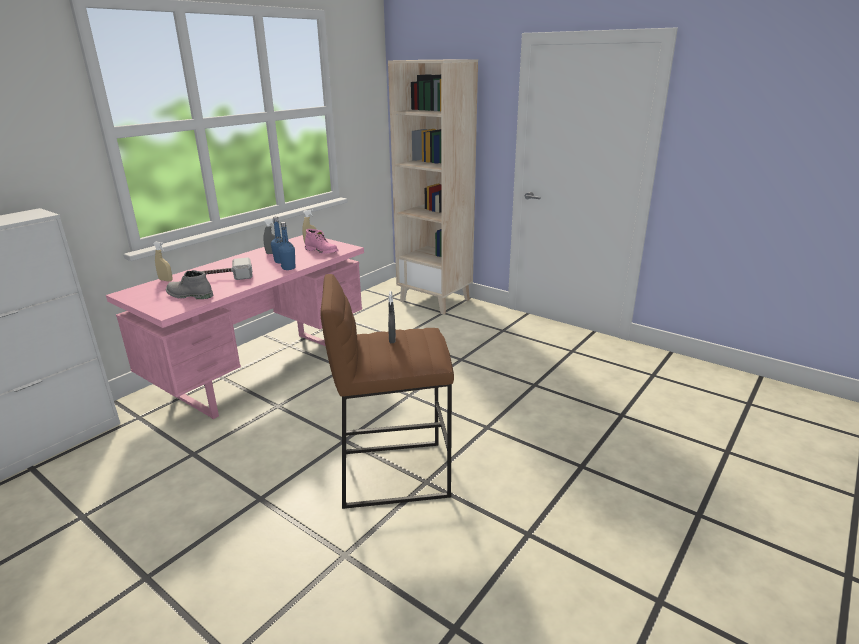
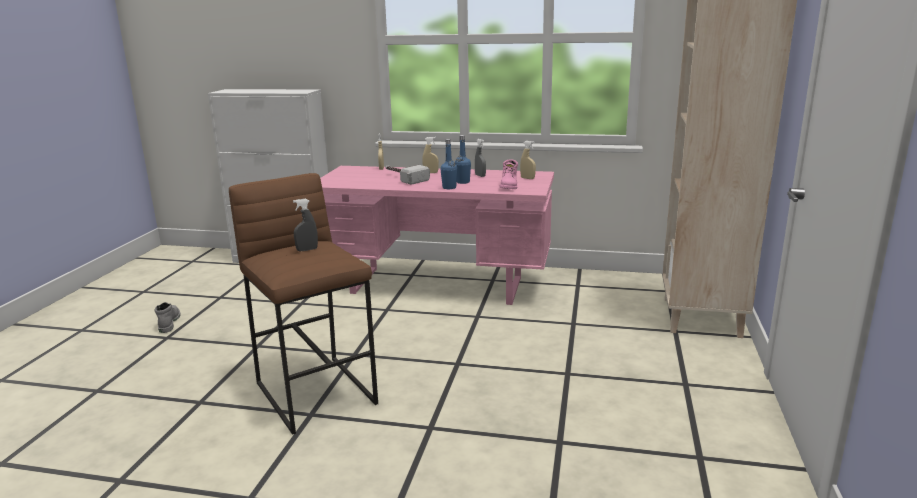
camera: 65 degrees right, 5 degrees down
grey boot [166,270,213,299] -> grey boot moved to [154,302,181,333]
none -> beige spray bottle [422,137,439,173]

